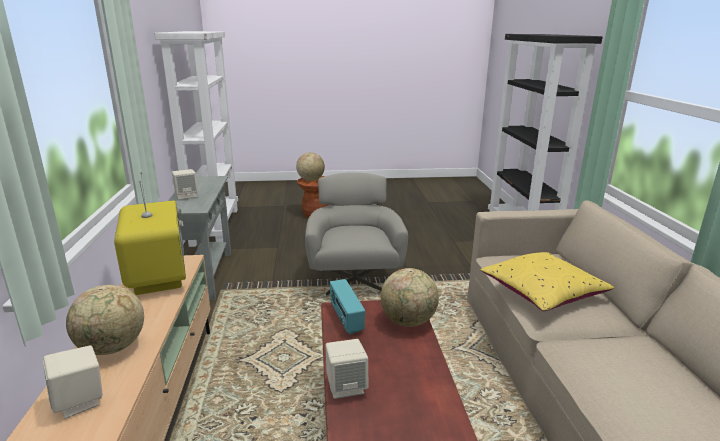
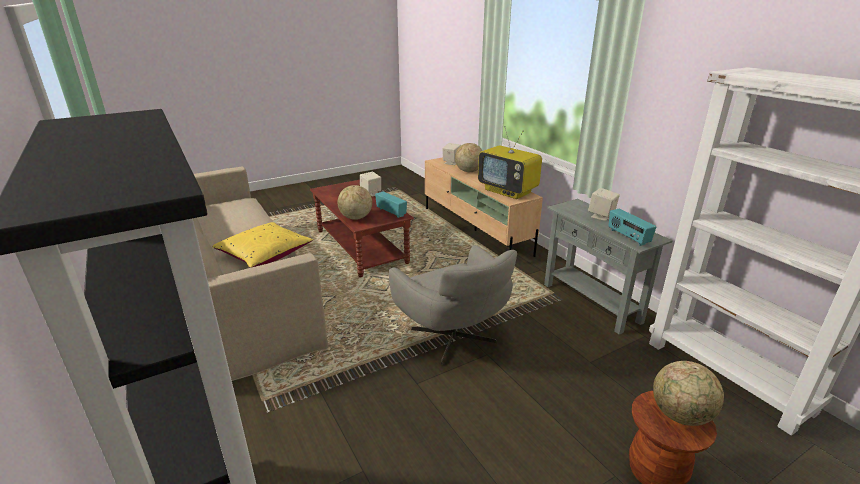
camera: 155 degrees right, 5 degrees up
none -> radio [609,209,657,246]

